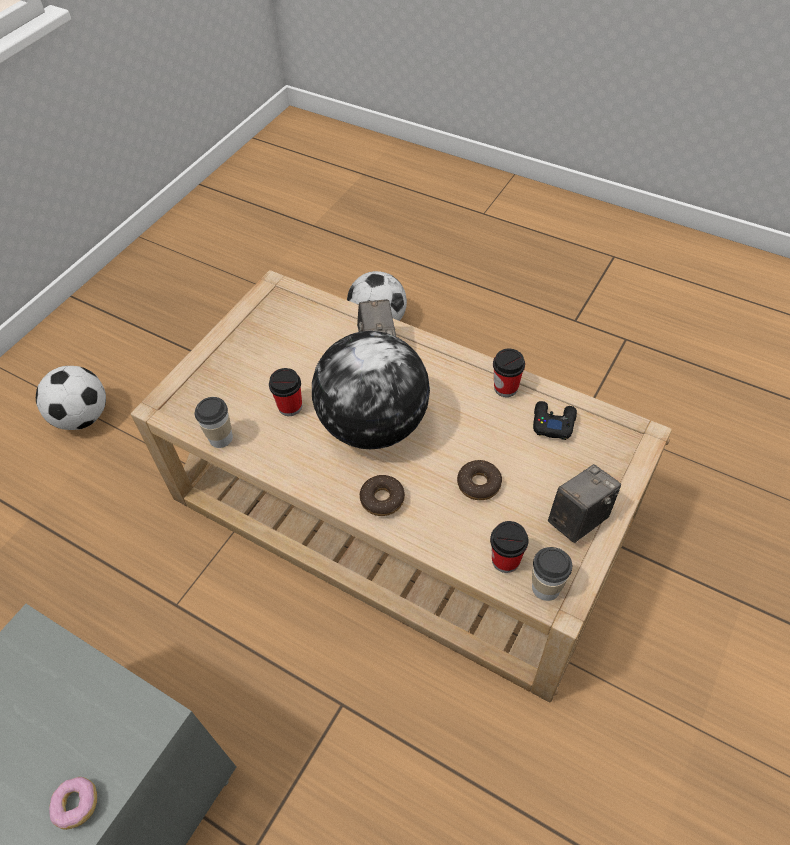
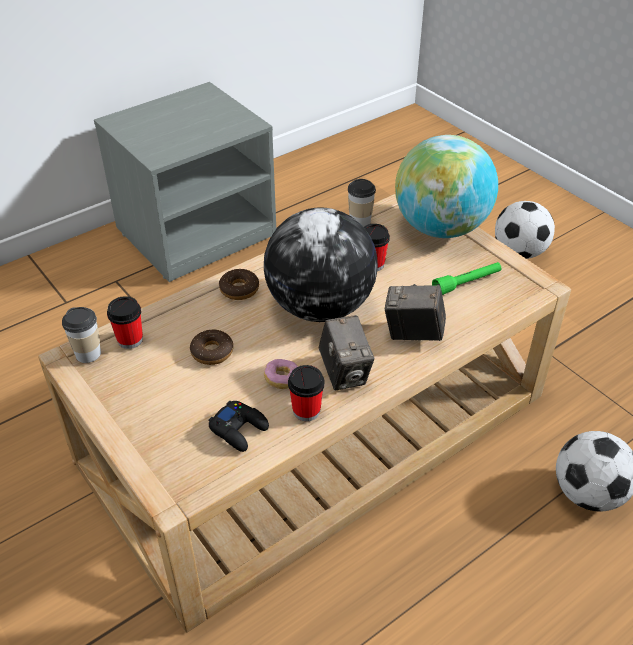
camera: 110 degrees right, 10 degrees down
donut [49,777,97,830] -> donut moved to [264,359,298,389]
camera [548,464,621,543] -> camera moved to [318,315,374,390]
none -> globe [395,135,498,238]
none -> green flashlight [432,262,501,295]

